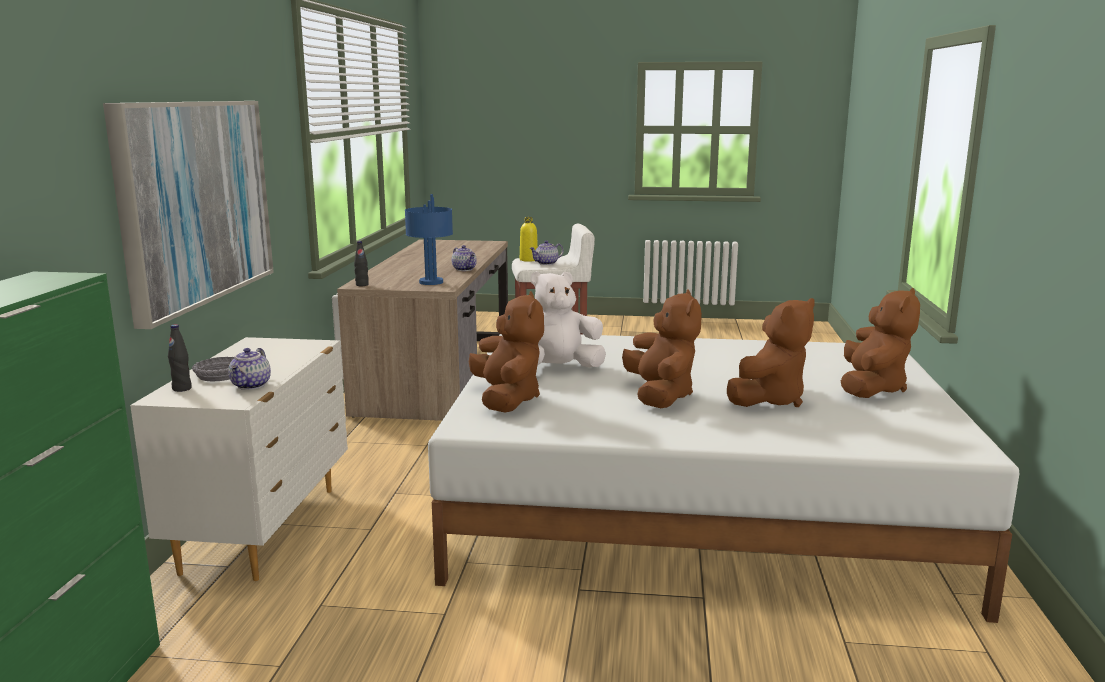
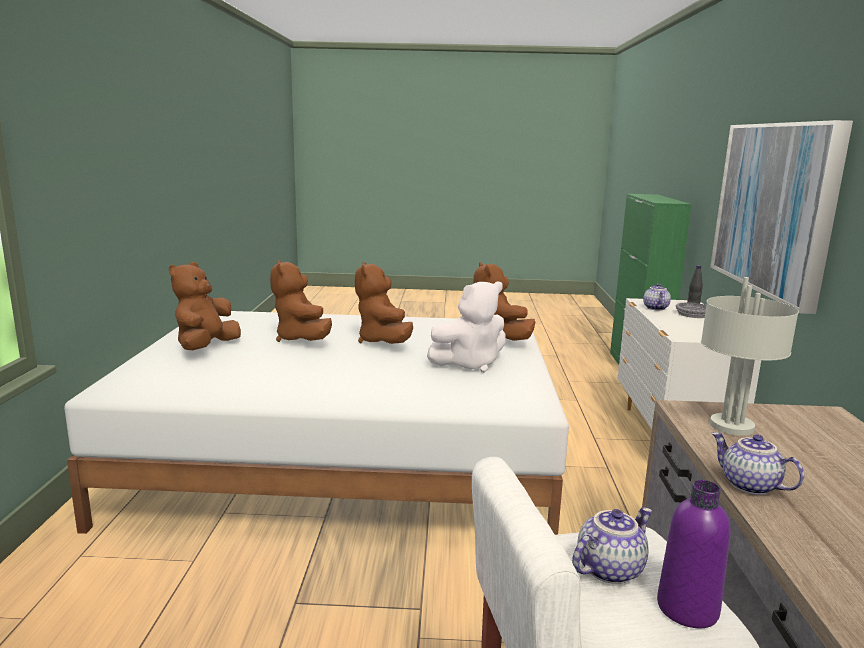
camera: 175 degrees right, 0 degrees up
black bottle [354,241,369,286] -> none
blue table lamp [405,194,453,285] -> grey table lamp [701,277,799,436]
yellow bottle [520,217,538,262] -> purple bottle [657,480,731,628]
brown plush toy [727,298,815,407] -> brown plush toy turned 60 degrees counterclockwise [270,260,332,342]

